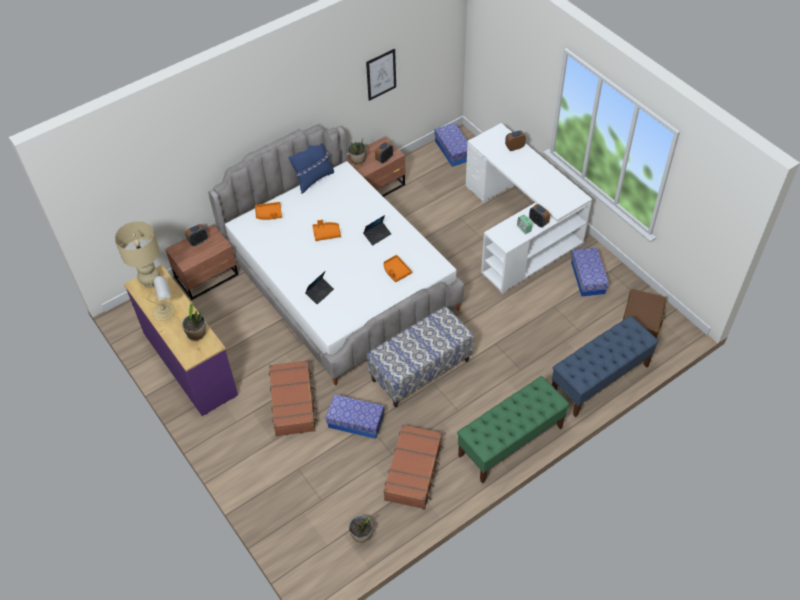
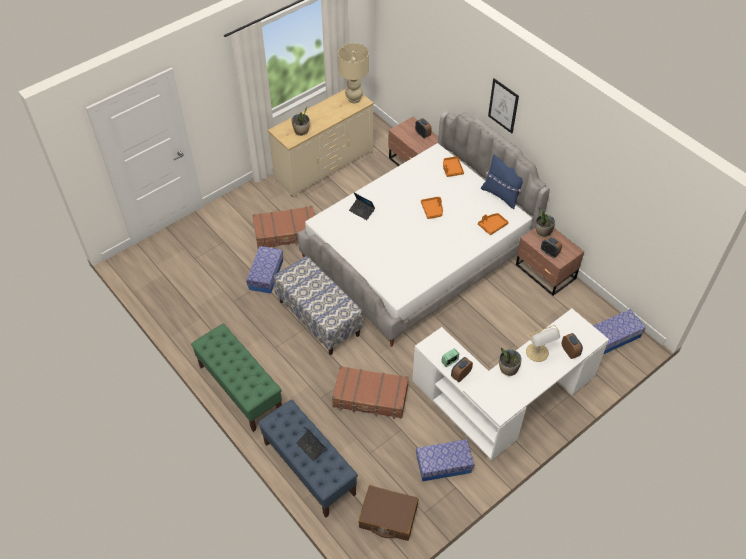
camera: 85 degrees right, 0 degrees up
purple dresser [124,264,238,416] -> beige dresser [268,88,374,198]
table lamp [147,276,175,321] -> table lamp moved to [526,325,560,362]
potted plant [349,516,373,543] -> potted plant moved to [499,348,522,376]
laptop [363,215,391,246] -> laptop moved to [296,426,326,461]
picture [366,49,396,101] -> picture moved to [488,78,519,133]
orange tray [383,255,412,282] -> orange tray moved to [478,213,509,235]
brown suitcase [383,424,444,509] -> brown suitcase moved to [332,366,409,419]

